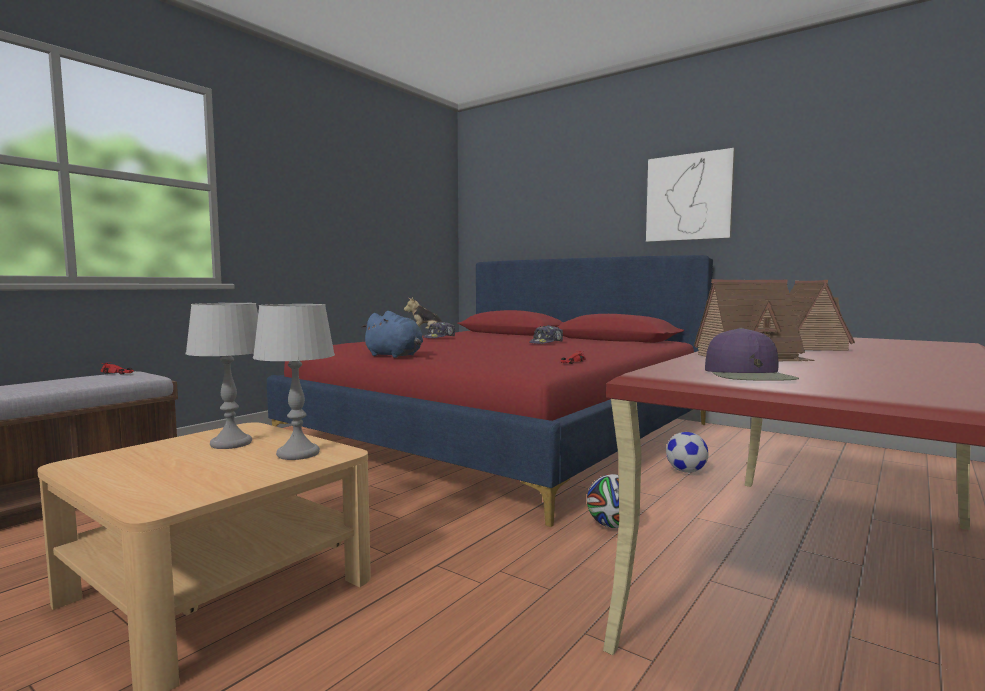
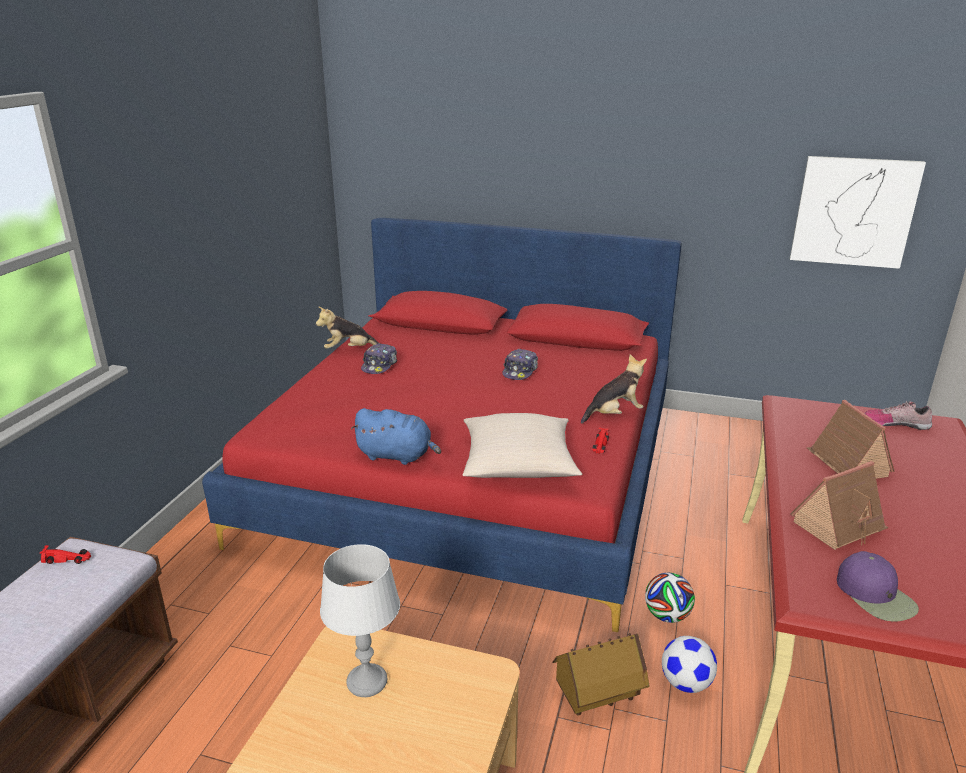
camera: 20 degrees left, 20 degrees up
grey table lamp [253,304,335,460] -> none
picture [646,148,735,242] -> picture moved to [790,156,926,269]
football [666,432,709,473] -> football moved to [662,636,717,693]
none -> beige pillow [463,413,582,478]
none -> toy house [553,633,649,716]
none -> plush toy [581,354,647,424]
none -> shoe [864,401,932,430]

